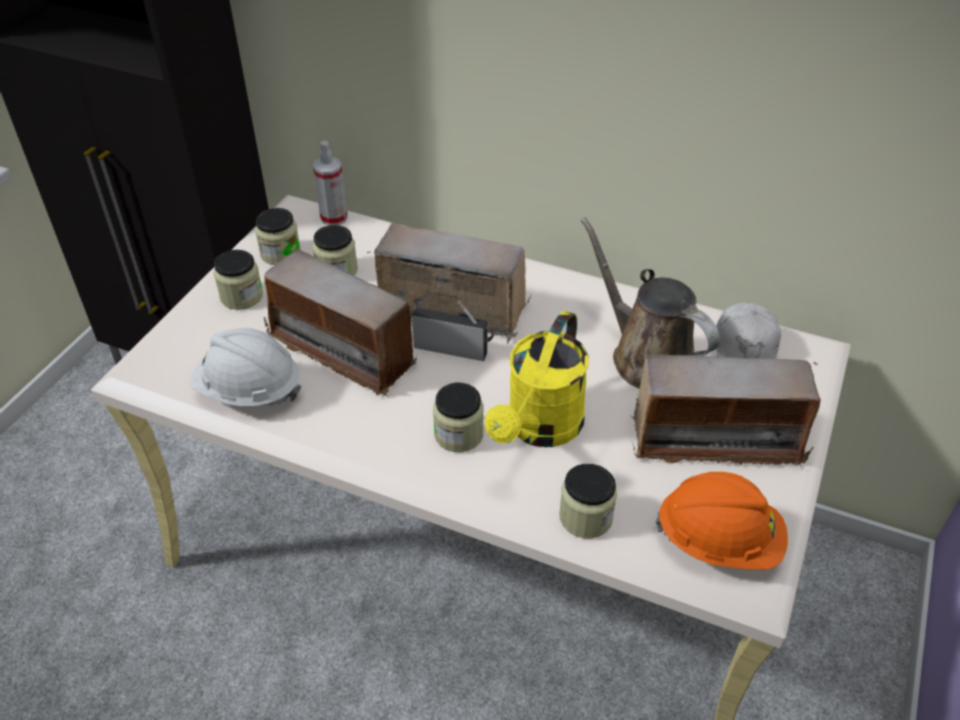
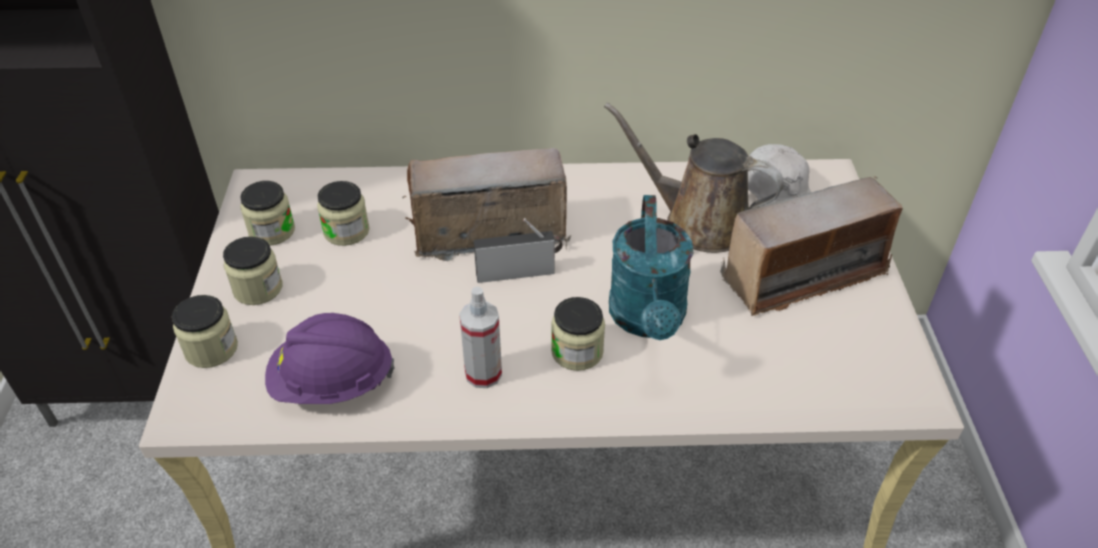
camera: 25 degrees left, 0 degrees up
white hard hat [190,328,302,406] -> purple hard hat [265,313,395,404]
radio [264,250,417,396] -> none
spray bottle [313,141,348,225] -> spray bottle moved to [459,287,502,388]
yellow watering can [485,311,588,447] -> turquoise watering can [609,195,693,340]
jar [559,464,617,538] -> jar moved to [172,295,238,368]
orange hard hat [656,472,788,570] -> none

